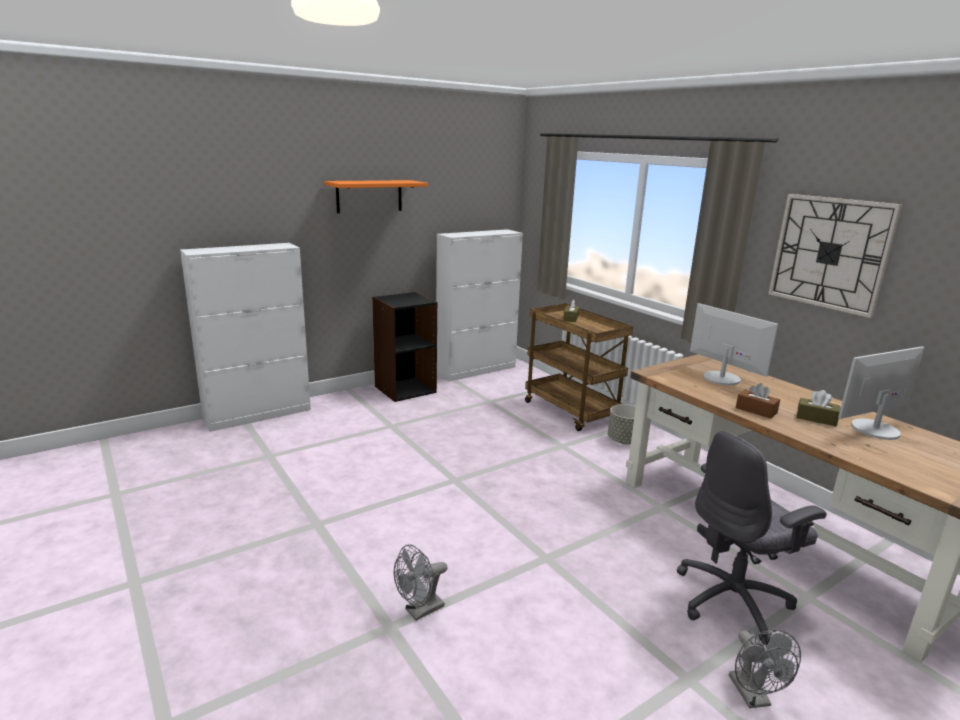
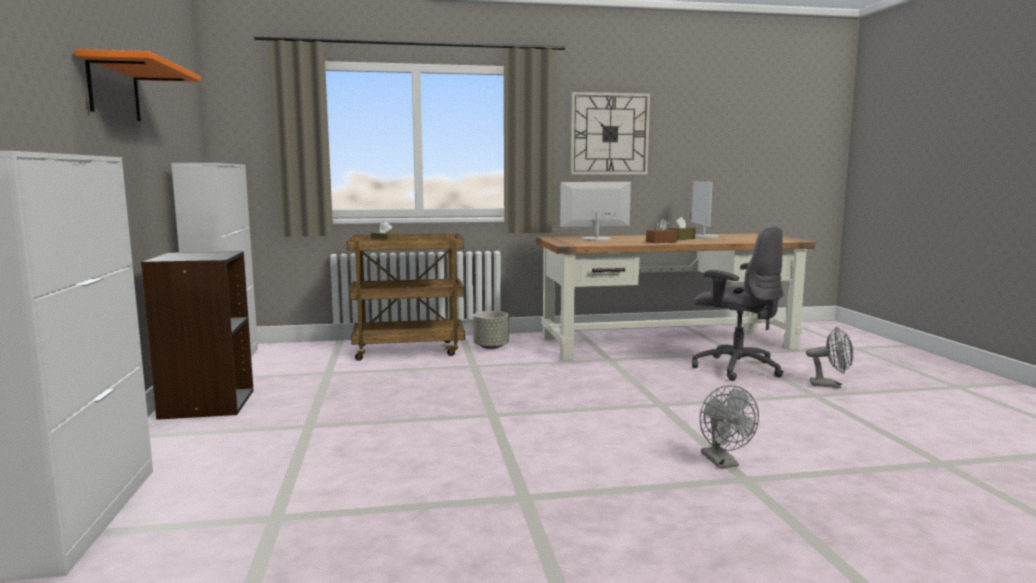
camera: 65 degrees left, 10 degrees down
grey office chair [677,431,827,645] -> grey office chair turned 45 degrees counterclockwise [692,226,783,381]

